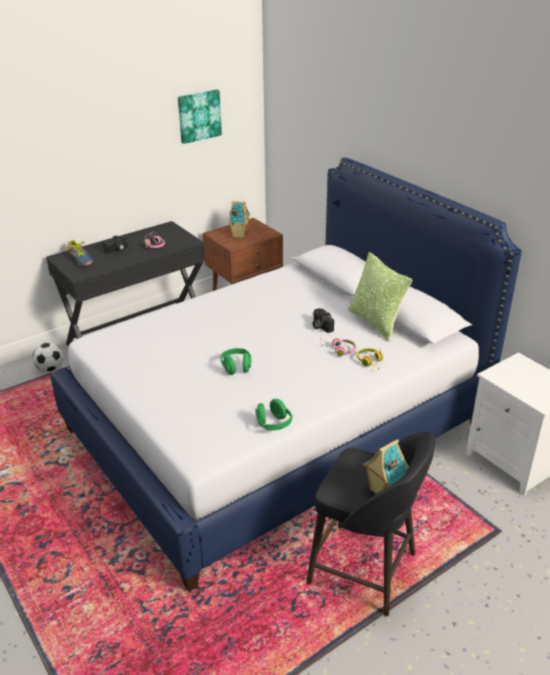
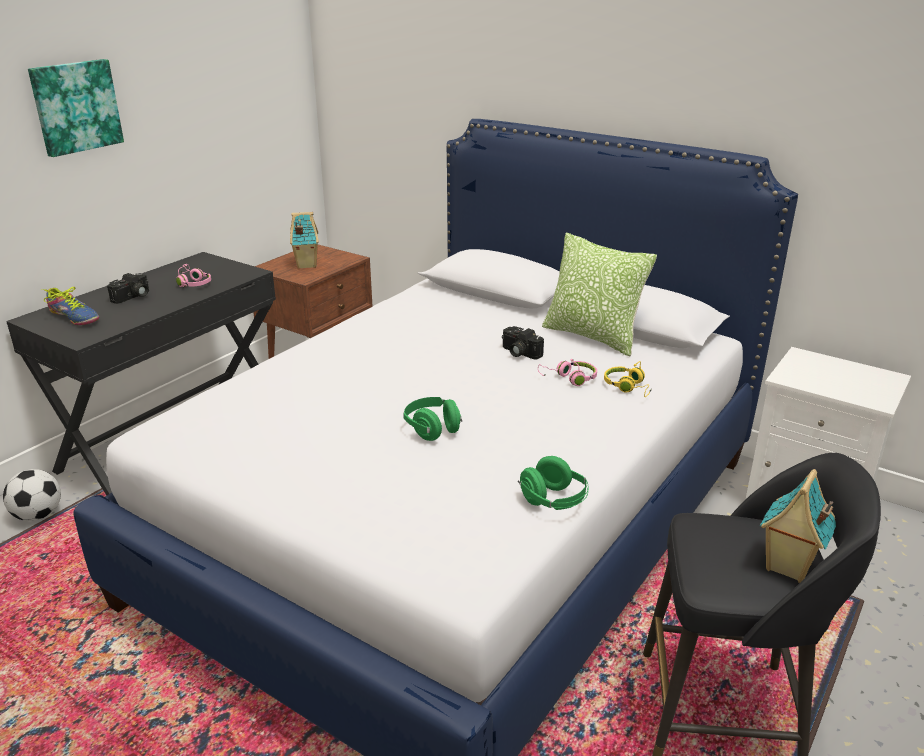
camera: 20 degrees left, 5 degrees down
picture [178,89,222,144] -> picture moved to [28,59,124,157]

